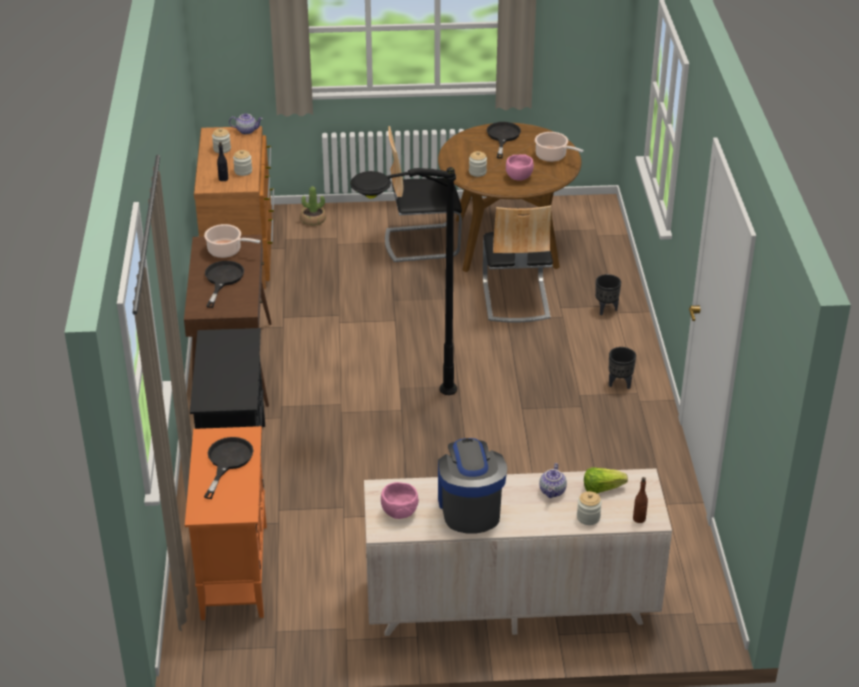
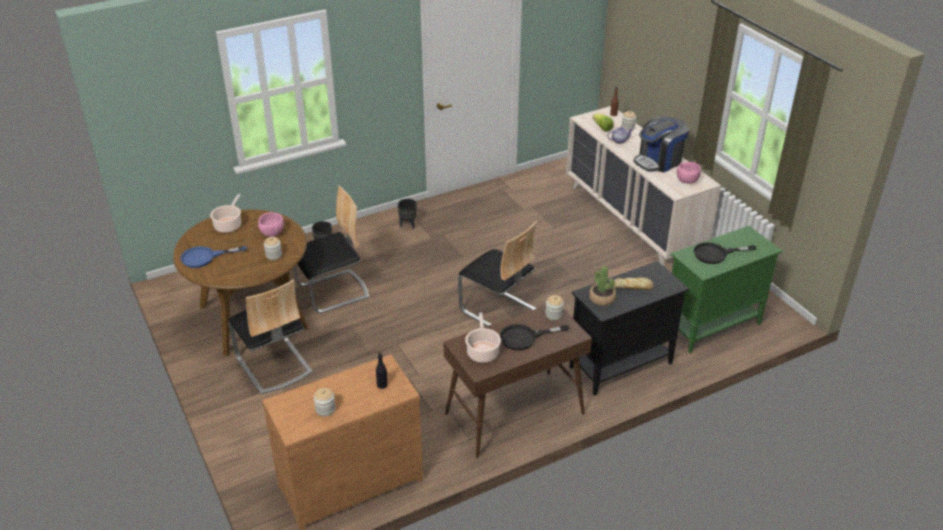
camera: 115 degrees left, 0 degrees up
orange cabinet [185,426,267,620] -> green cabinet [671,226,783,353]
teapot [229,113,263,134] -> none
jar [233,150,252,176] -> jar moved to [545,295,564,320]
potted plant [300,186,326,226] -> potted plant moved to [589,266,616,306]
black floor lamp [350,167,457,395] -> chair [458,221,537,326]
black frying pan [487,122,521,159] -> blue frying pan [180,246,247,268]
none -> bread [613,277,653,290]

